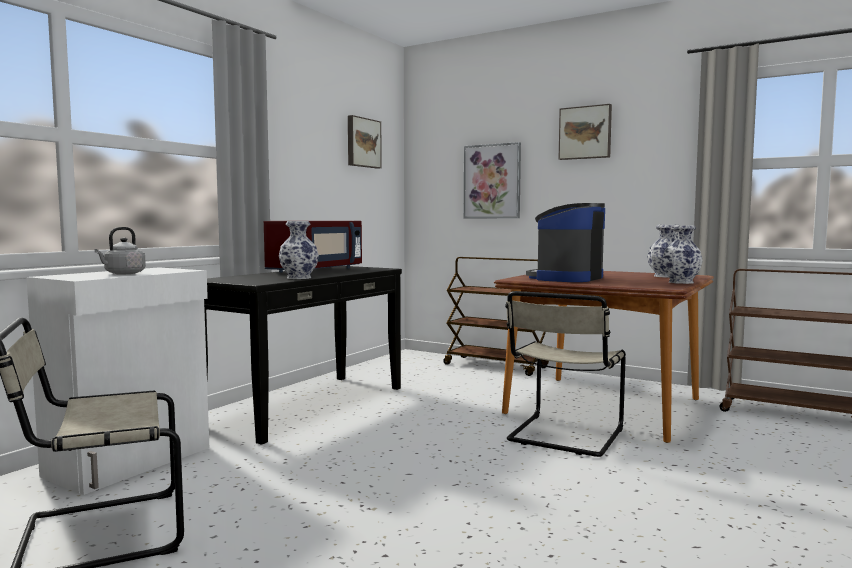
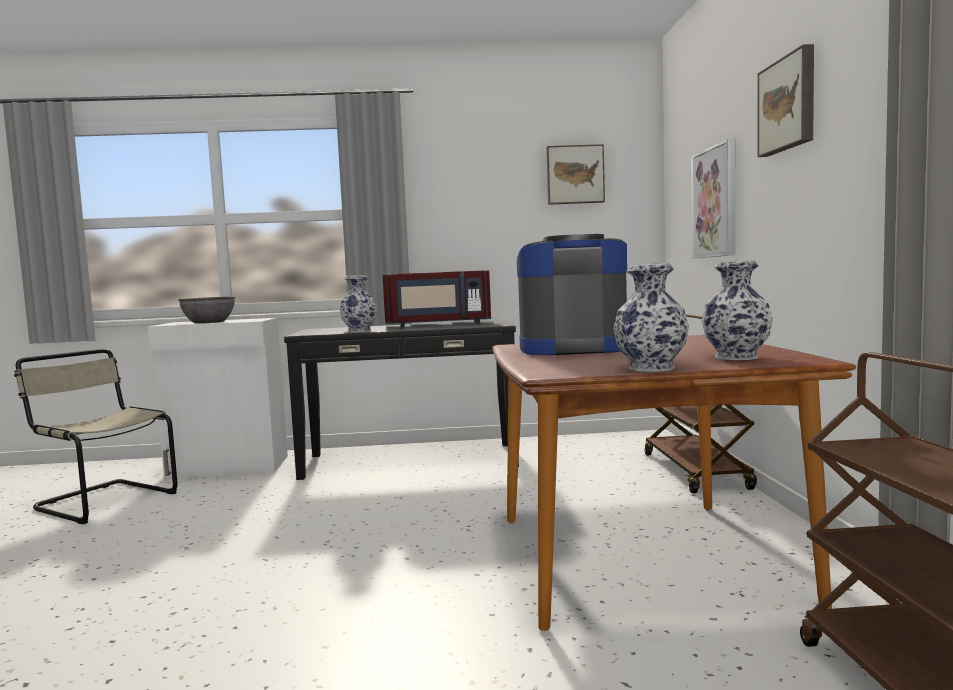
camera: 55 degrees right, 0 degrees up
grey kettle [94,227,146,274] -> grey bowl [178,296,236,323]
beige chair [505,291,626,457] -> none

